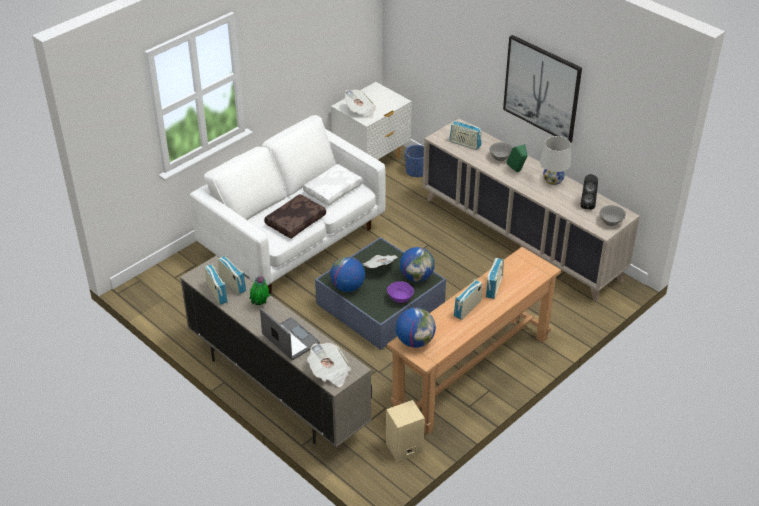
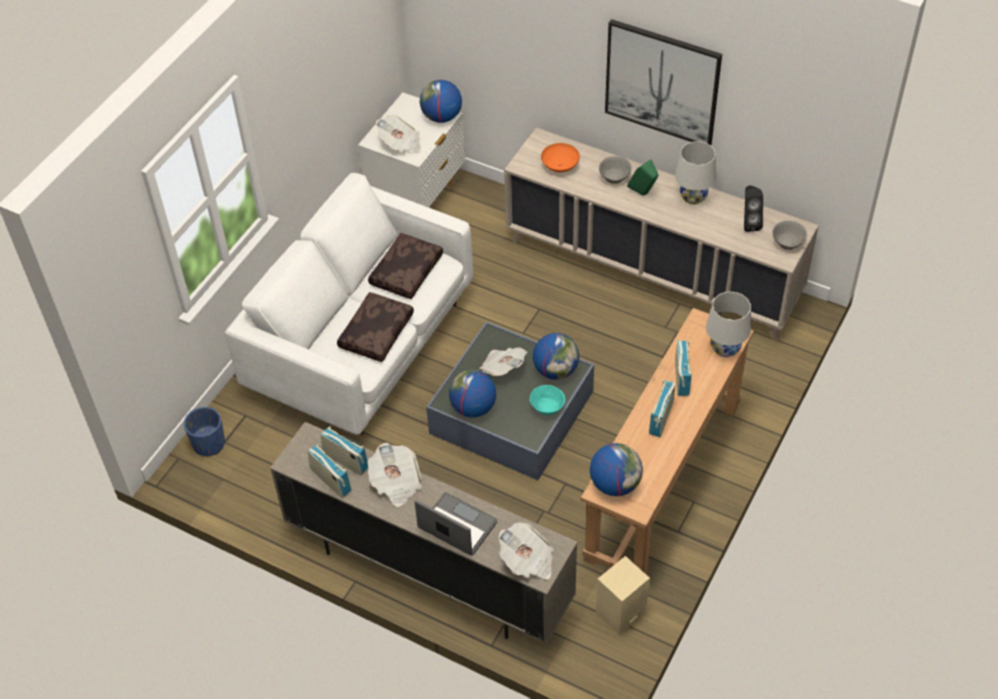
camera: 15 degrees left, 10 degrees up
potted plant [249,276,270,305] -> newspaper [367,443,422,507]
white pillow [303,164,363,206] -> brown pillow [368,233,443,299]
purple bowl [387,281,414,303] -> turquoise bowl [530,385,565,415]
blue planter [405,145,424,177] -> blue planter moved to [184,407,225,456]
radio [449,119,481,150] -> orange bowl [541,143,580,173]
none -> globe [420,80,462,123]
none -> white table lamp [706,292,751,357]

